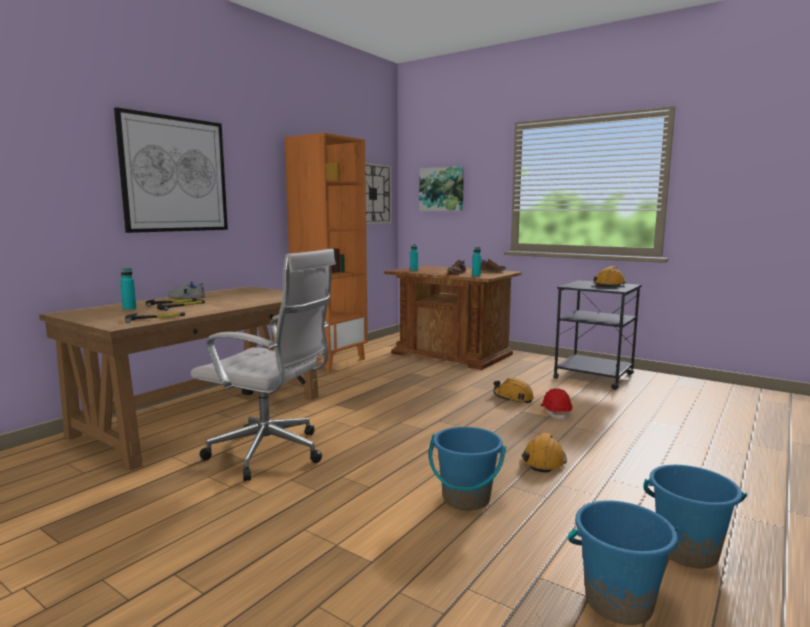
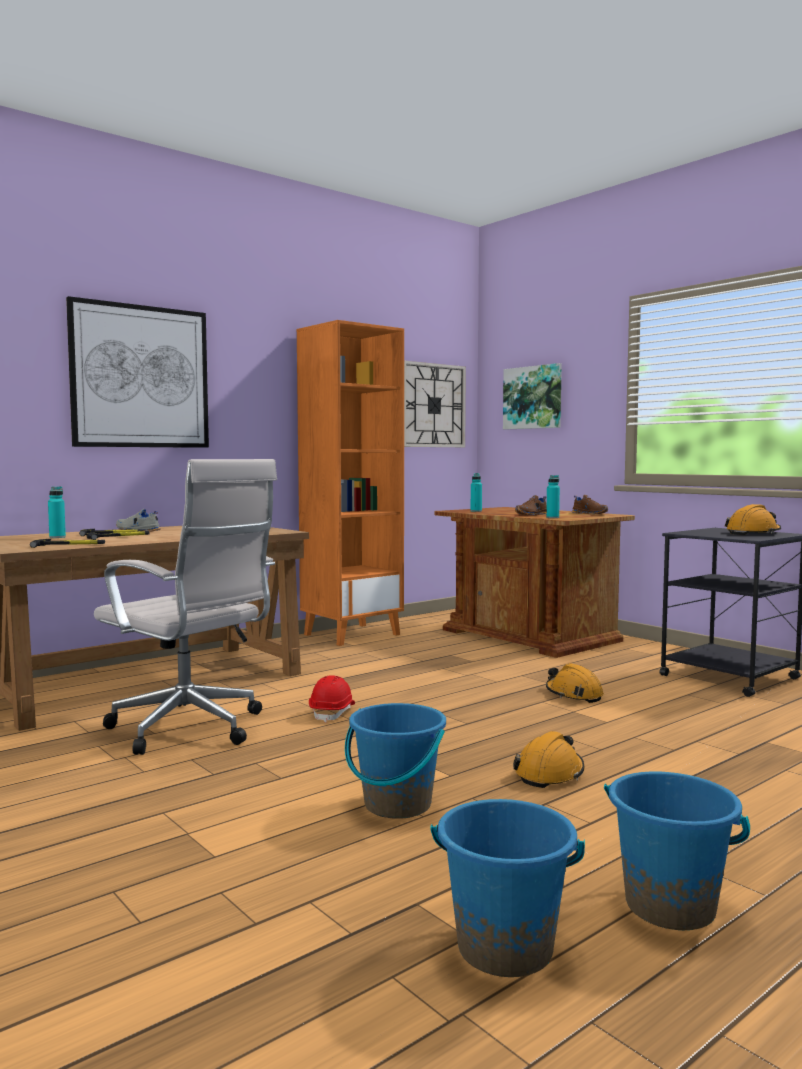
camera: 15 degrees right, 5 degrees down
red hard hat [541,388,573,420] -> red hard hat moved to [309,675,355,723]

